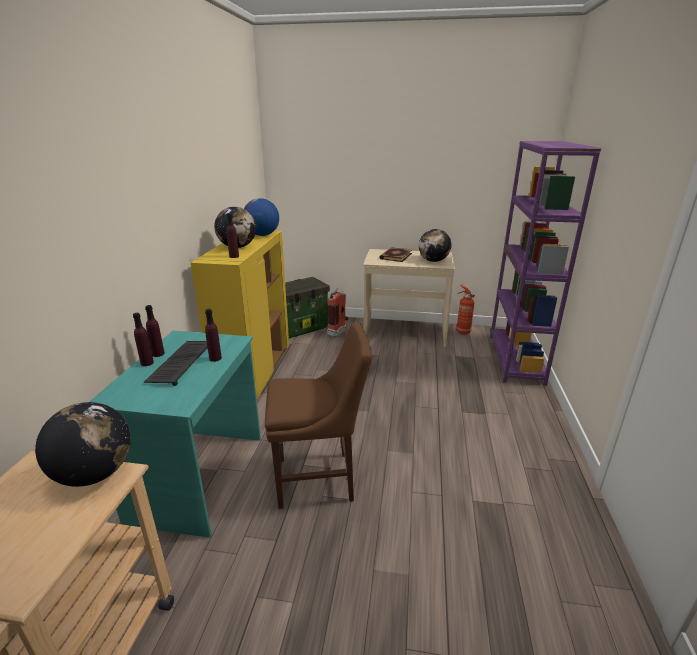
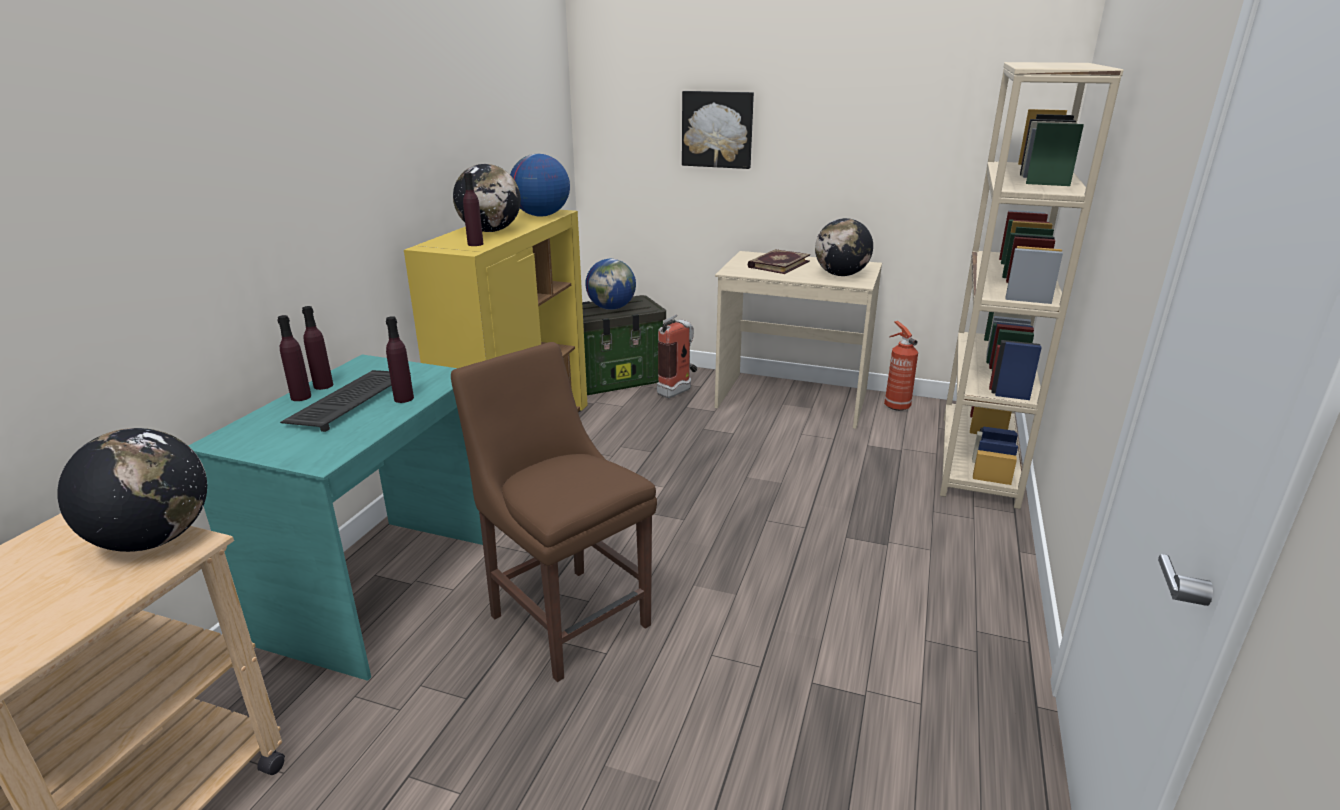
camera: 10 degrees right, 0 degrees up
brown chair [265,322,372,509] -> brown chair turned 135 degrees counterclockwise [451,342,657,682]
purple bookcase [490,141,601,386] -> beige bookcase [940,62,1124,509]
none -> globe [585,259,636,310]
none -> picture [682,91,754,169]

